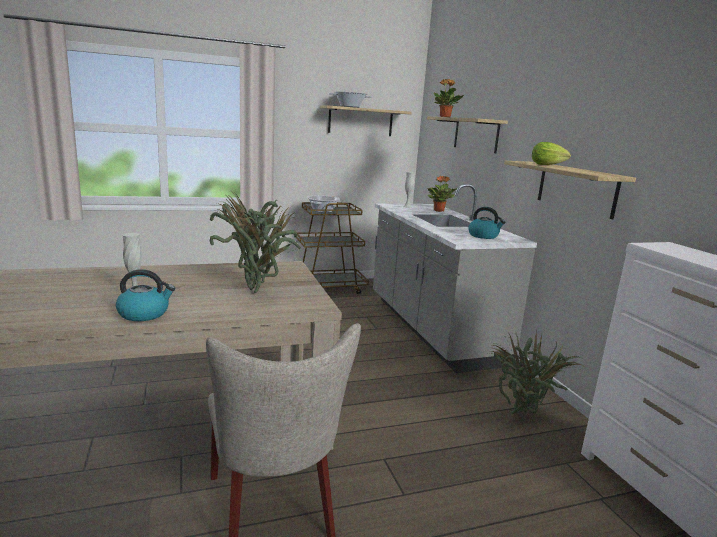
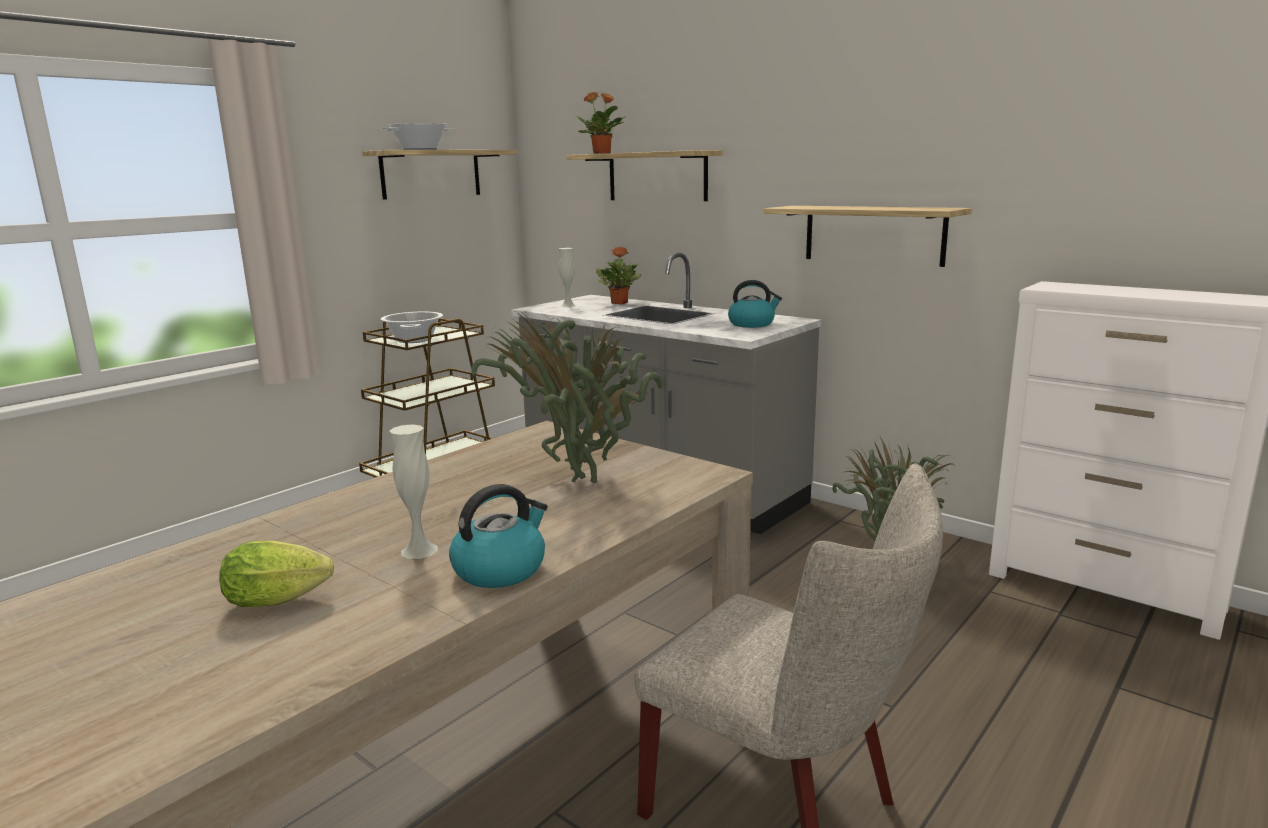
camera: 30 degrees left, 0 degrees up
lettuce [532,142,571,165] -> lettuce moved to [219,541,334,607]

